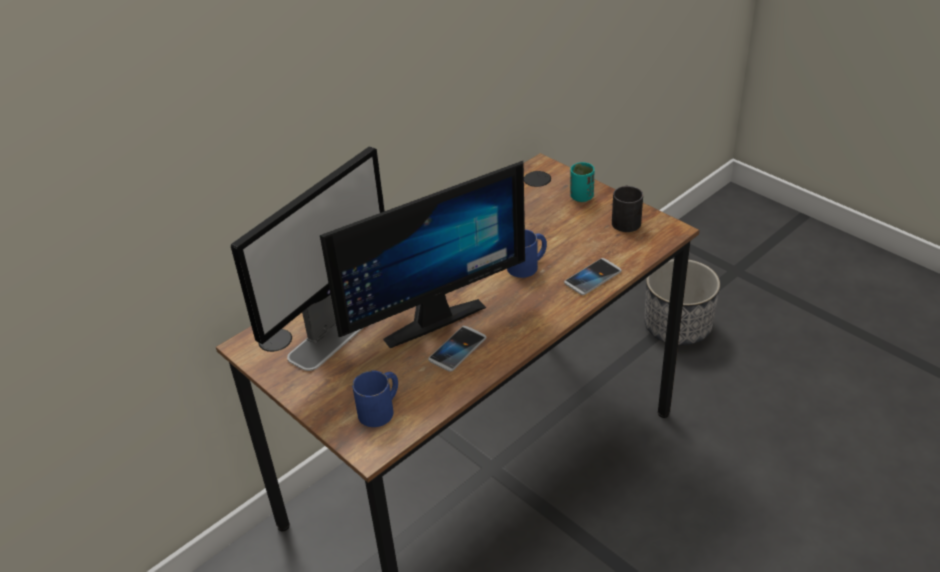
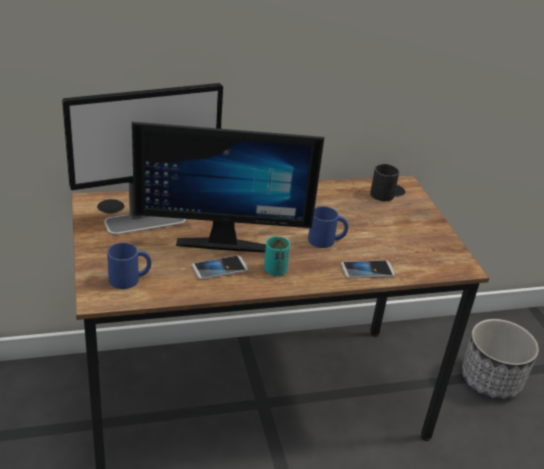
camera: 25 degrees right, 5 degrees down
turquoise cup [570,162,594,202] -> turquoise cup moved to [264,236,290,276]
black mug [612,185,643,232] -> black mug moved to [370,164,399,201]

